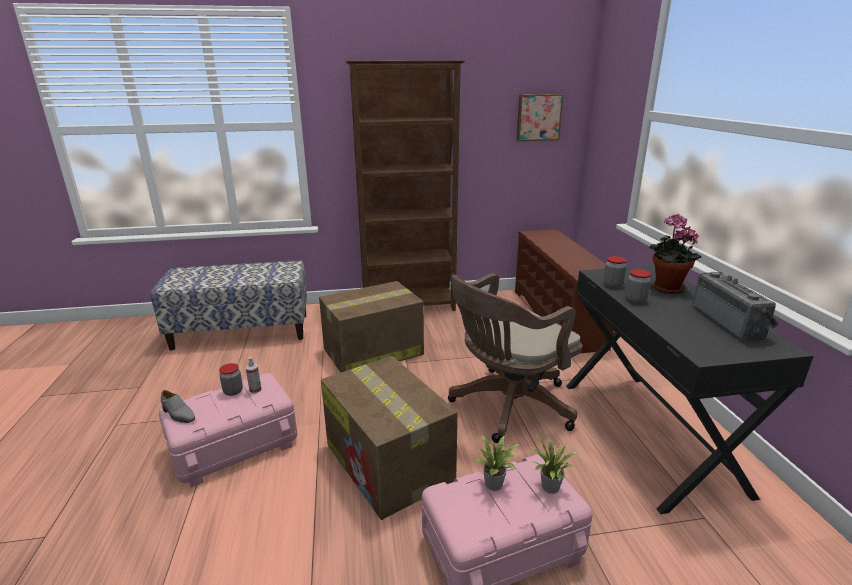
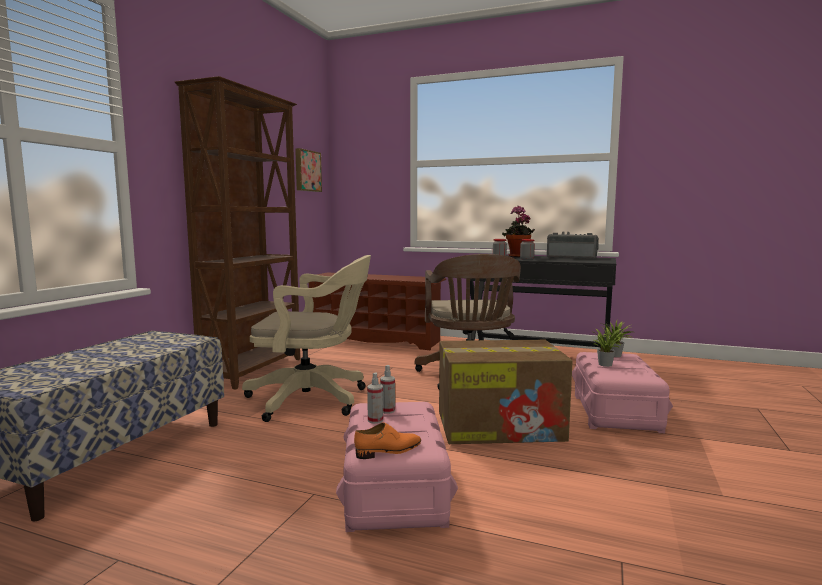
camera: 60 degrees left, 15 degrees down
grey shoe [161,390,195,423] -> orange shoe [354,422,421,459]
jar [219,363,243,396] -> spray bottle [367,372,383,424]
cardboard box [319,281,424,372] -> beige office chair [242,255,371,422]

